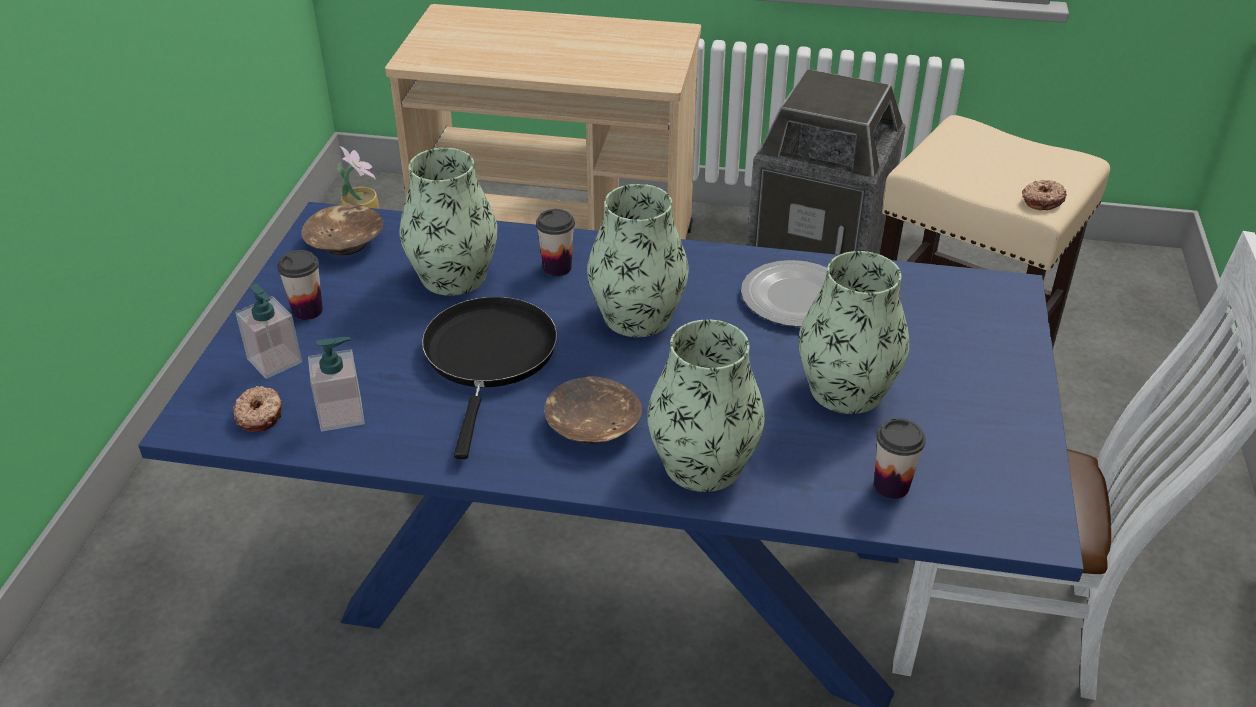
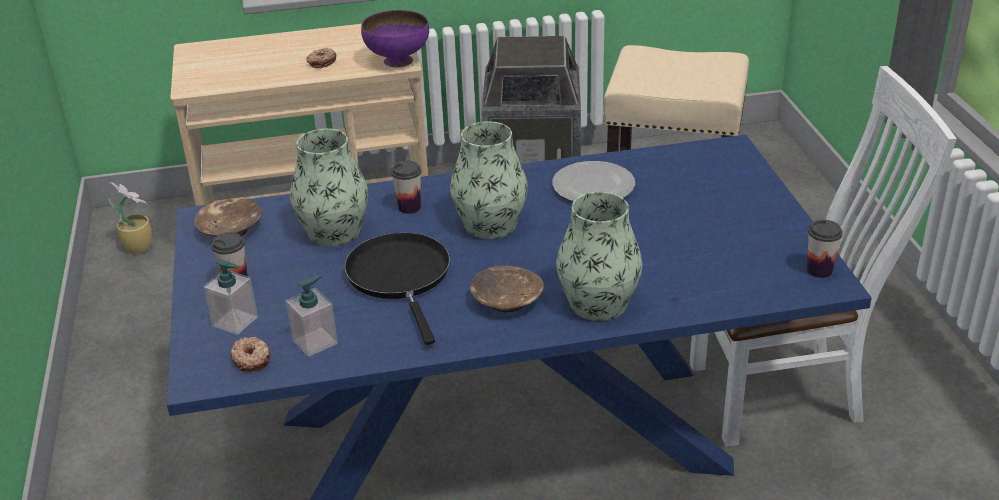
camera: 20 degrees left, 5 degrees down
vase [798,251,909,414] -> none
cup [874,418,926,499] -> cup moved to [807,220,843,278]
donut [1022,180,1067,210] -> donut moved to [306,48,336,68]
none -> purple bowl [361,10,429,67]

